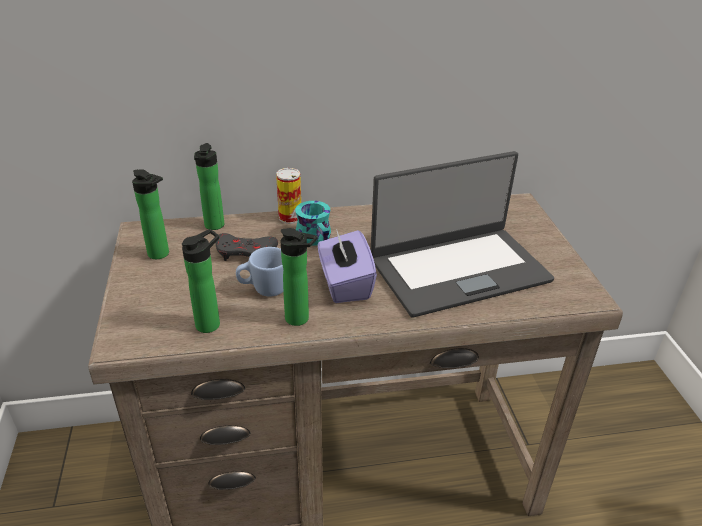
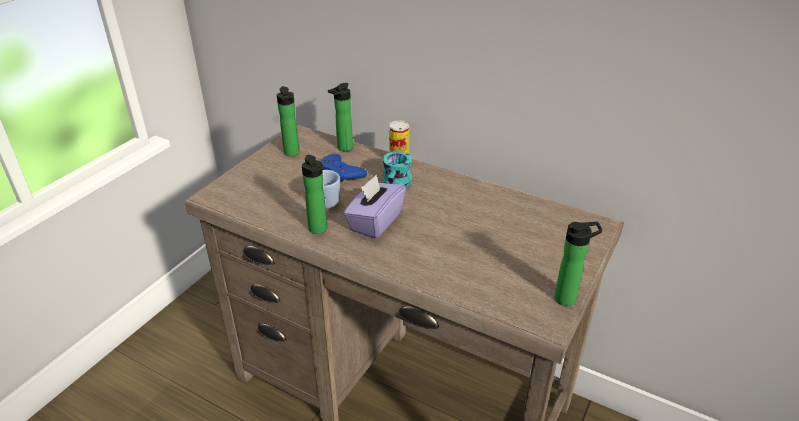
camera: 40 degrees right, 0 degrees up
bottle [182,229,220,333] -> bottle moved to [554,222,603,306]
grey game controller [216,233,278,261] -> blue game controller [321,154,367,182]
laptop [371,151,554,318] -> none

